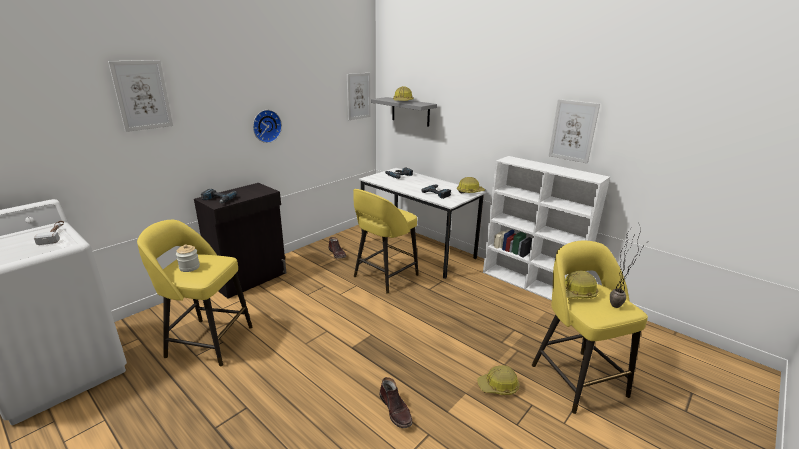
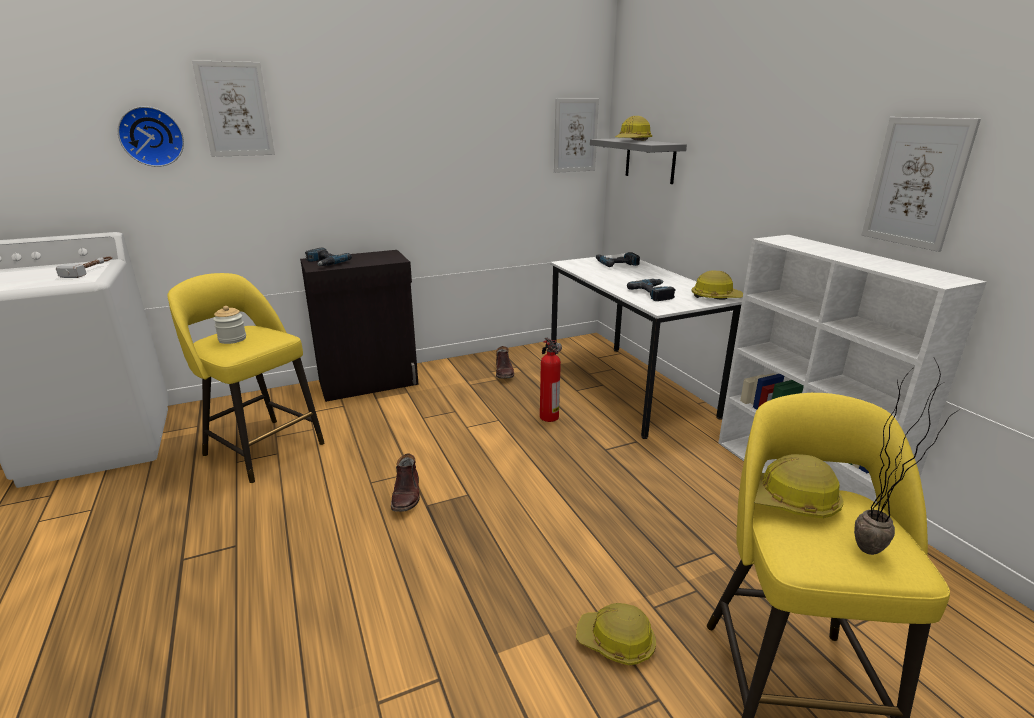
camera: 25 degrees right, 0 degrees up
wall clock [253,110,282,143] -> wall clock moved to [117,106,184,167]
yellow stool [353,189,419,294] -> fire extinguisher [540,337,562,422]
brown boot [379,377,412,428] -> brown boot moved to [391,453,420,512]

